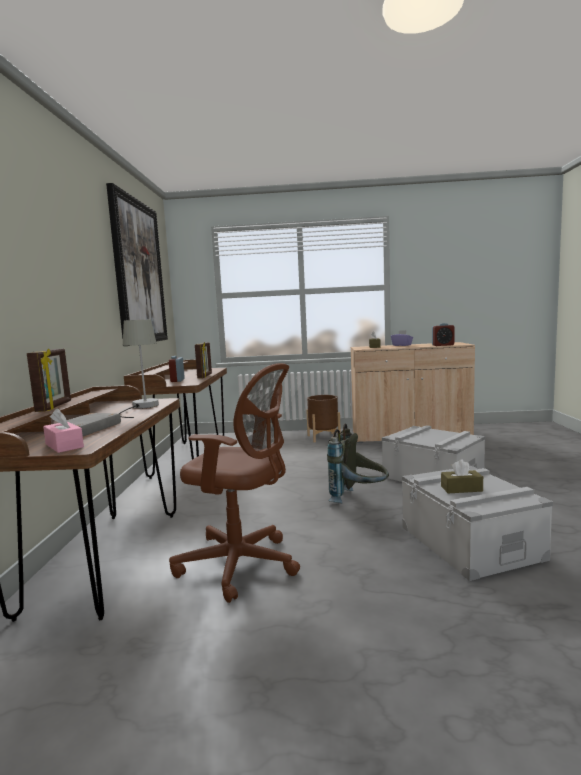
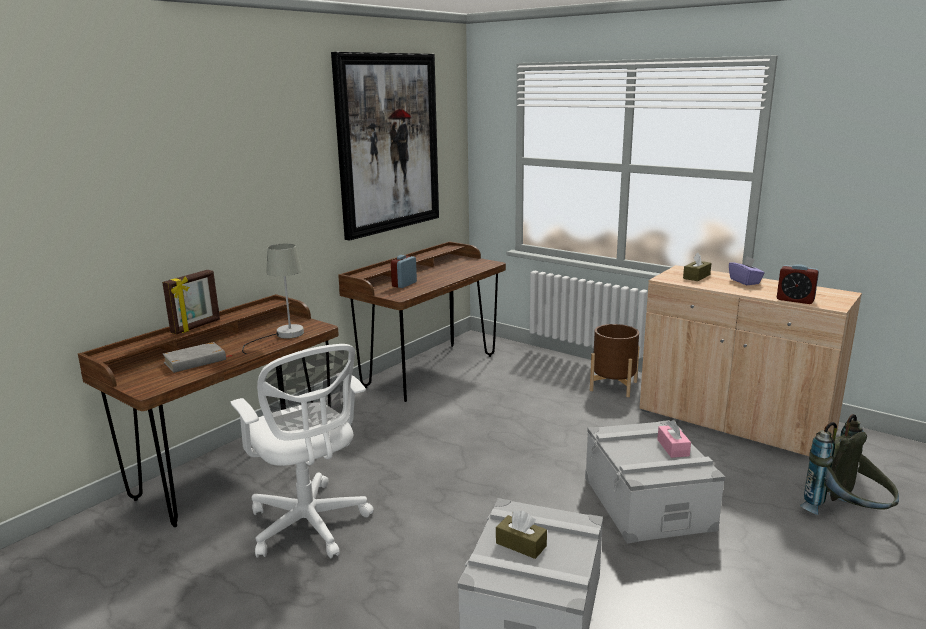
camera: 35 degrees right, 10 degrees up
pink tissue box [43,408,84,453] -> pink tissue box moved to [657,420,691,458]
brown office chair [169,363,300,603] -> white office chair [231,344,374,558]
picture frame [195,342,212,378] -> none
grey backpack [327,423,389,503] -> grey backpack moved to [800,414,899,515]

